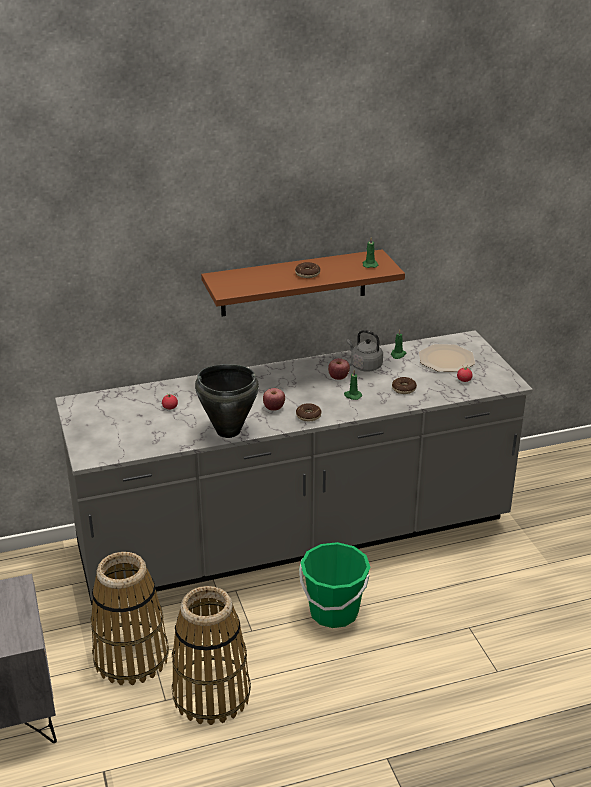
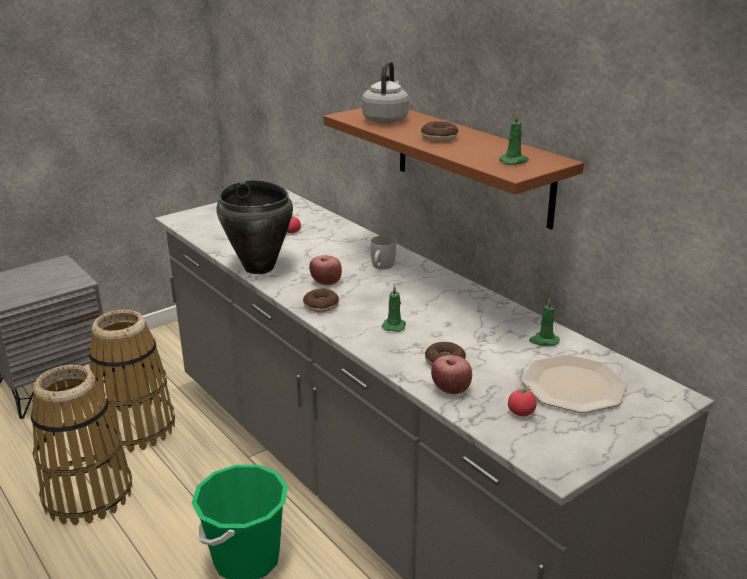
camera: 70 degrees right, 5 degrees down
apple [328,358,350,380] -> apple moved to [431,355,472,394]
grey kettle [347,330,383,372] -> grey kettle moved to [362,61,409,124]
none -> white mug [370,236,396,270]

